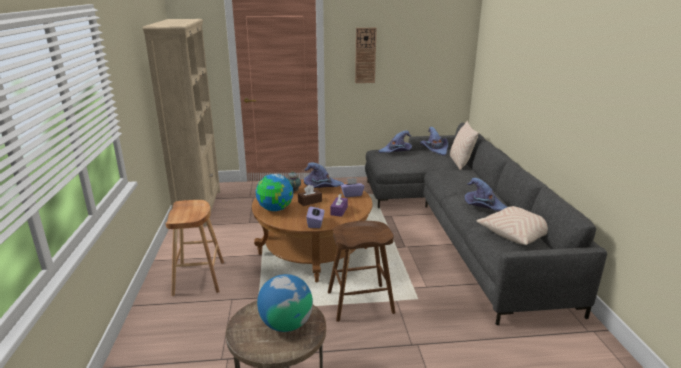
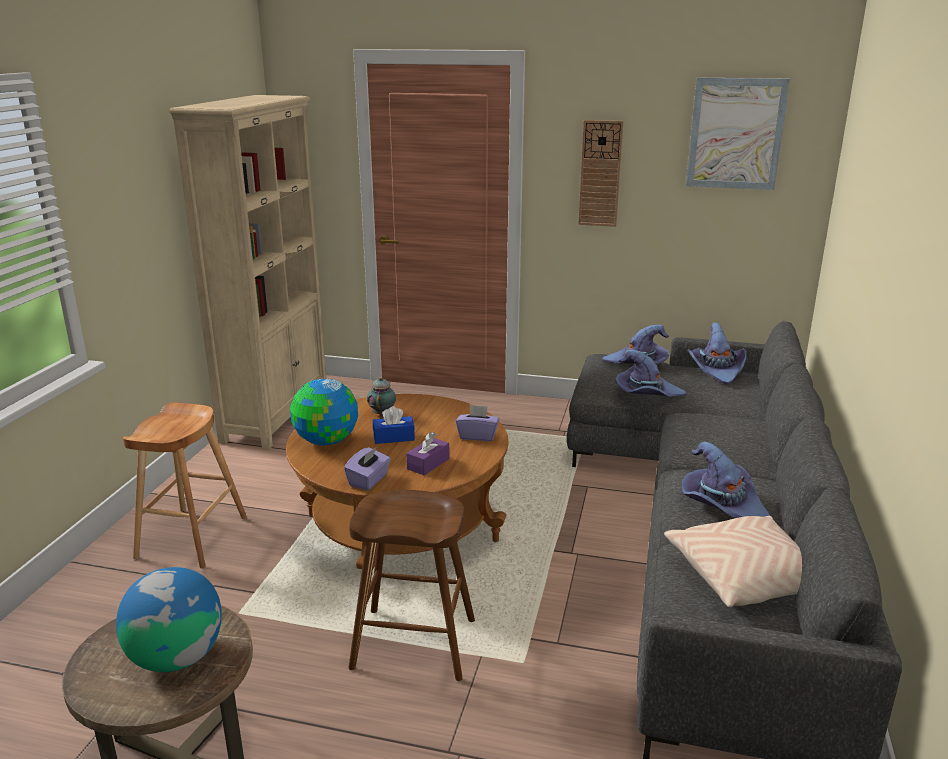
camera: 20 degrees right, 0 degrees up
brown tissue box [298,185,322,206] -> blue tissue box [373,406,415,444]
purple hat [304,162,344,188] -> purple hat moved to [615,350,687,397]
beige pillow [450,120,479,170] -> none
none -> picture [686,78,790,190]

